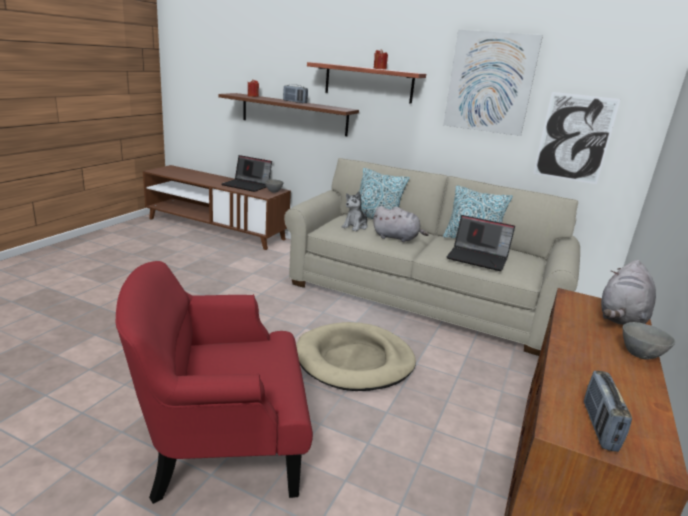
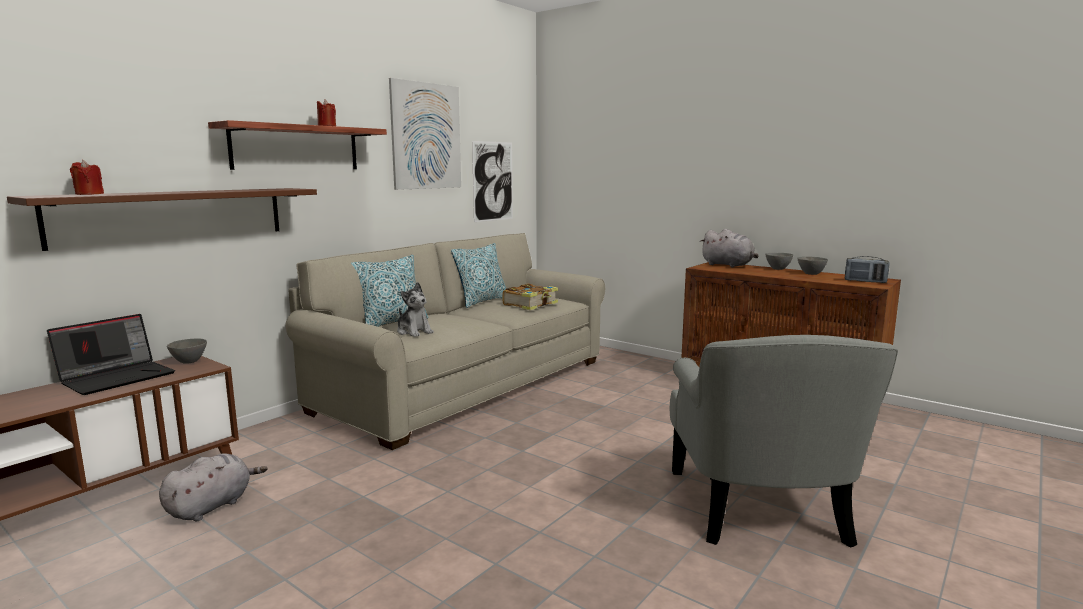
camera: 75 degrees left, 10 degrees down
red armchair [116,261,313,504] -> grey armchair [670,335,898,548]
radio [283,84,308,103] -> none
beige dog bed [296,322,416,391] -> none
grey plush toy [373,206,429,242] -> grey plush toy moved to [159,453,267,521]
laptop [446,215,515,271] -> book [502,284,558,310]
none -> grey bowl [797,257,828,275]

